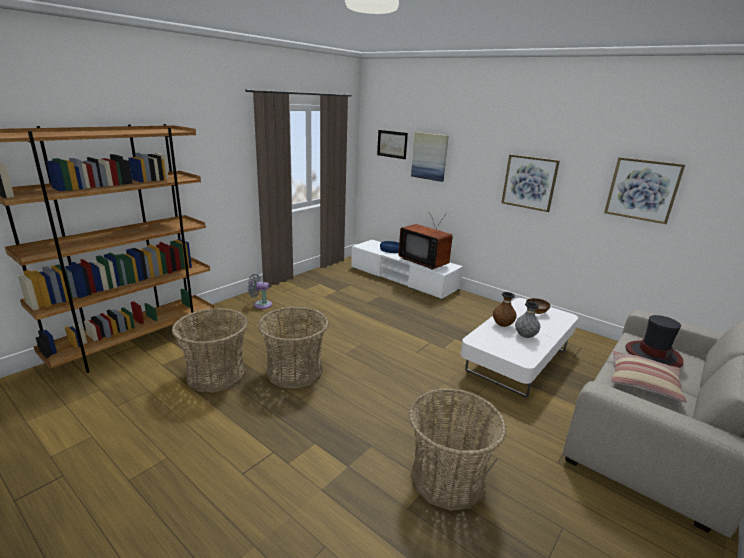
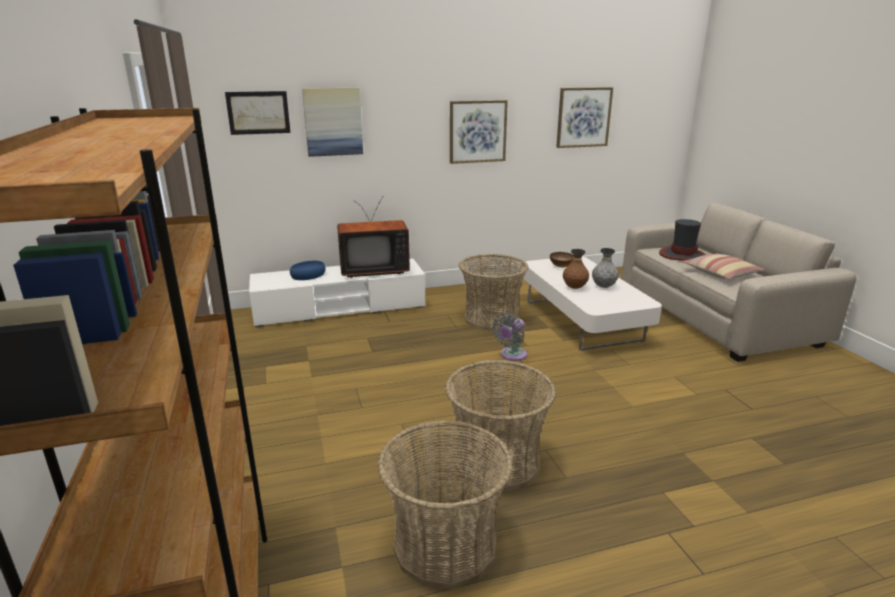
camera: 55 degrees left, 0 degrees up
grey fan [248,274,272,309] -> grey fan moved to [493,313,527,361]
basket [409,388,507,511] -> basket moved to [458,254,528,331]

